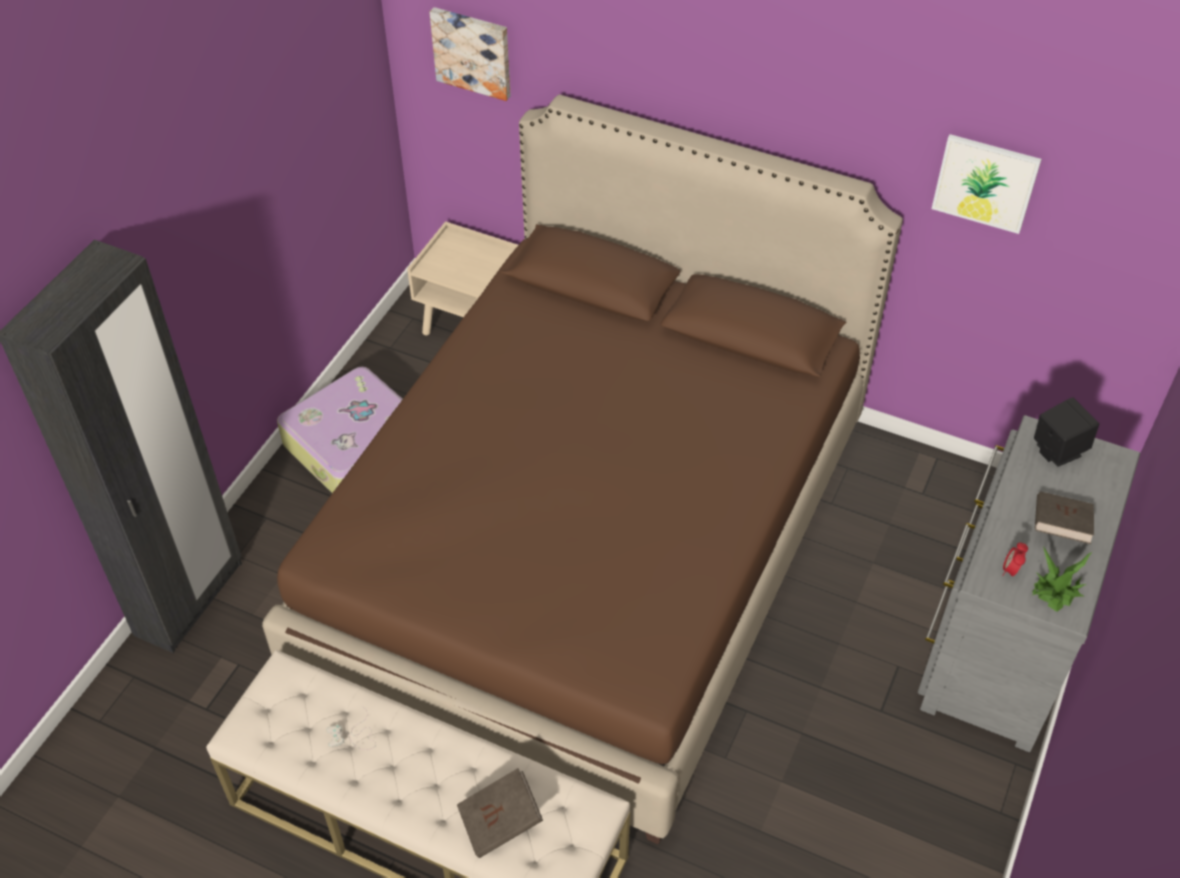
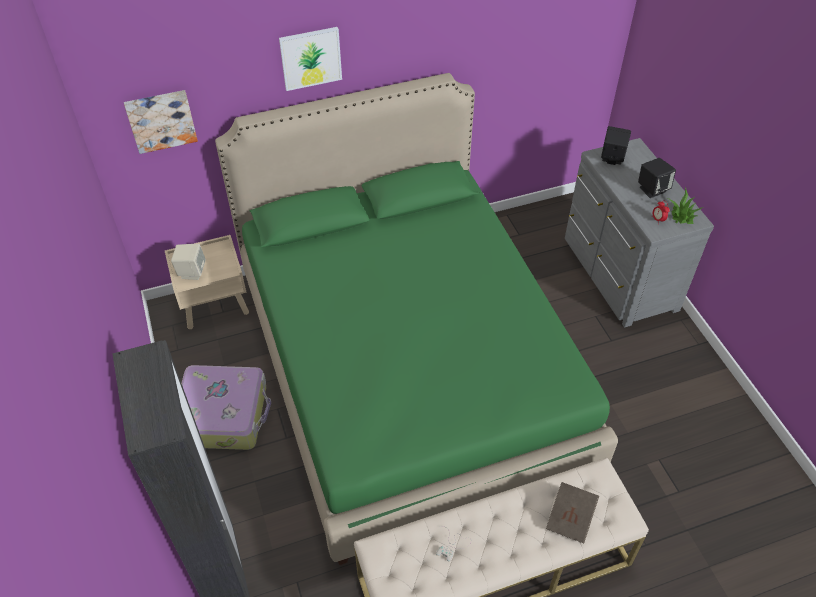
camera: 45 degrees left, 0 degrees up
brown bed [262,95,903,844] -> green bed [215,73,618,565]
picture [932,134,1042,234] -> picture moved to [279,27,342,91]
brown book [1035,491,1094,544] -> black speaker [638,158,676,198]
none -> beige speaker [171,244,206,280]

